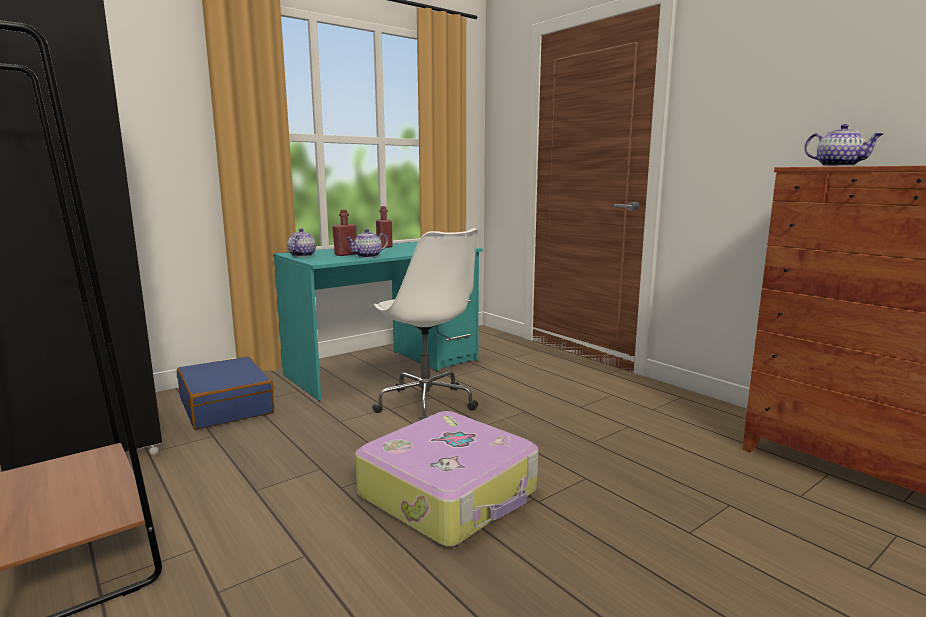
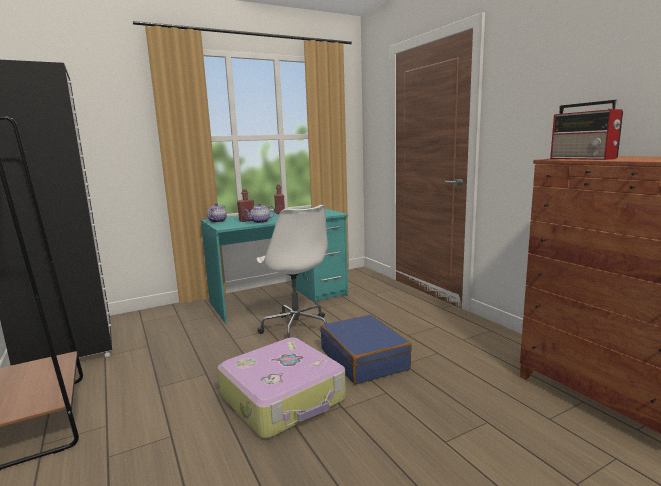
camera: 10 degrees right, 0 degrees up
blue suitcase [177,356,274,430] -> blue suitcase moved to [320,315,412,384]
teapot [805,124,883,166] -> radio [550,100,623,160]

